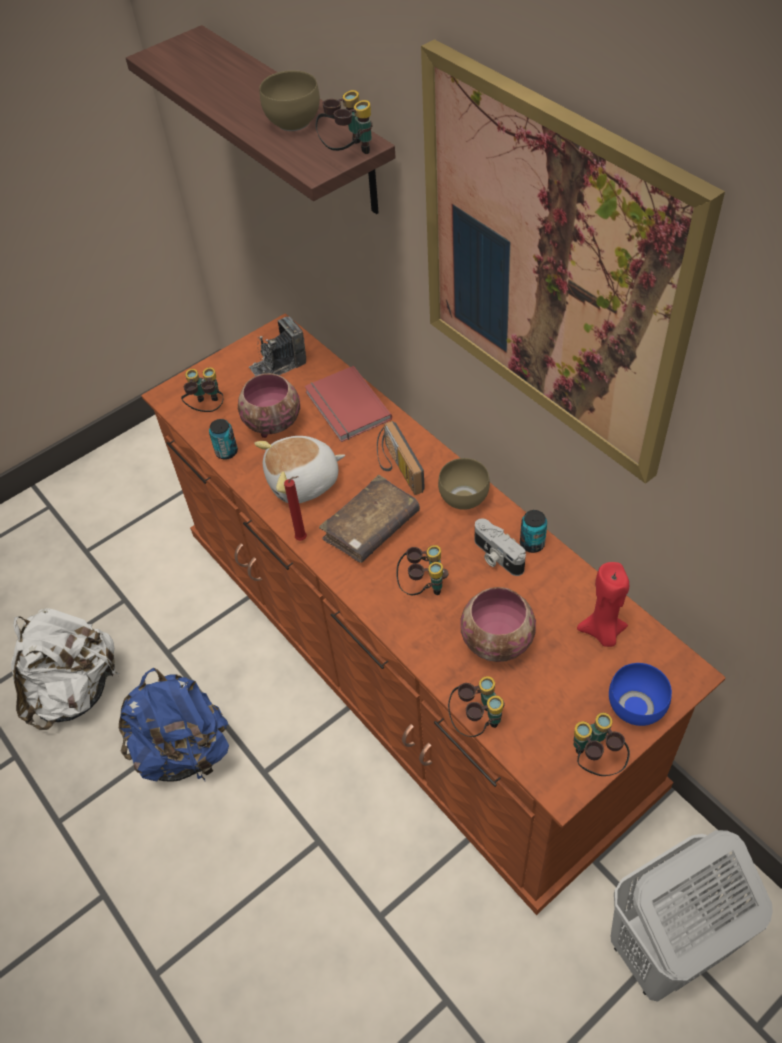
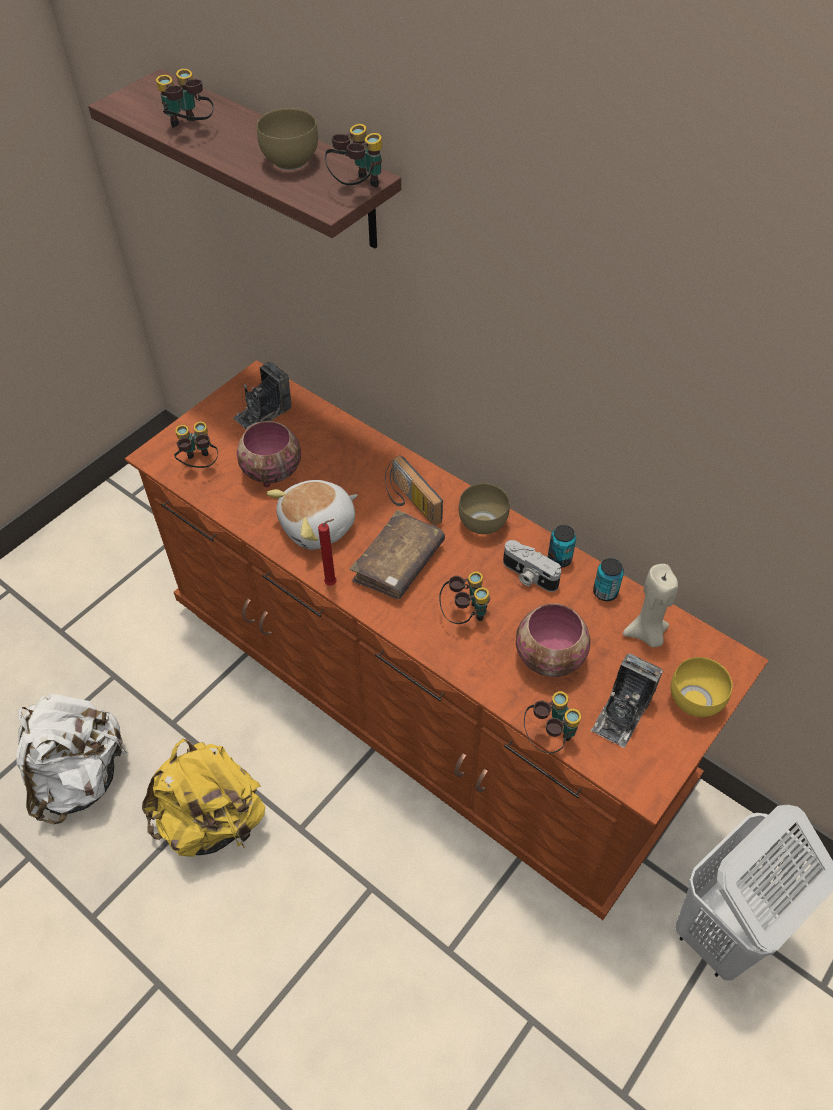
camera: 15 degrees left, 0 degrees up
blue backpack [119,668,229,782] -> yellow backpack [142,738,265,857]
can [209,419,238,460] -> can moved to [593,558,624,601]
red book [305,366,392,442] -> none
picture [421,39,725,484] -> none
binoculars [573,713,630,776] -> binoculars moved to [156,69,214,128]
red candle [577,562,629,647] -> beige candle [623,564,678,647]
blue bowl [609,663,672,726] -> yellow bowl [671,657,732,717]
none -> camera [591,653,663,748]

